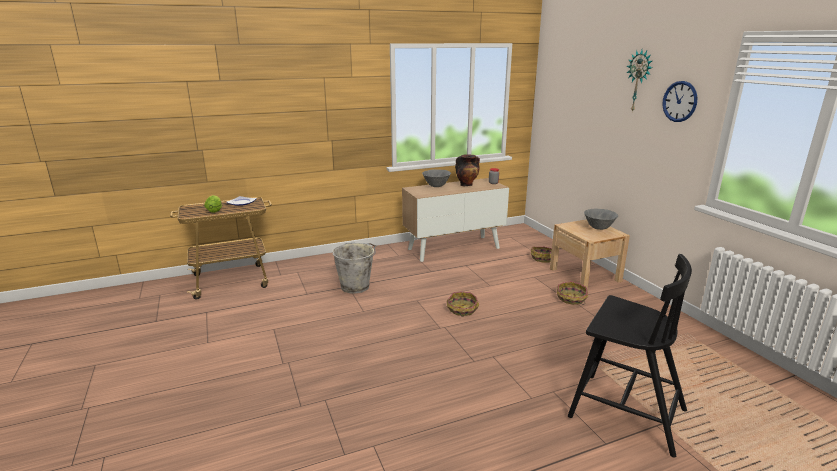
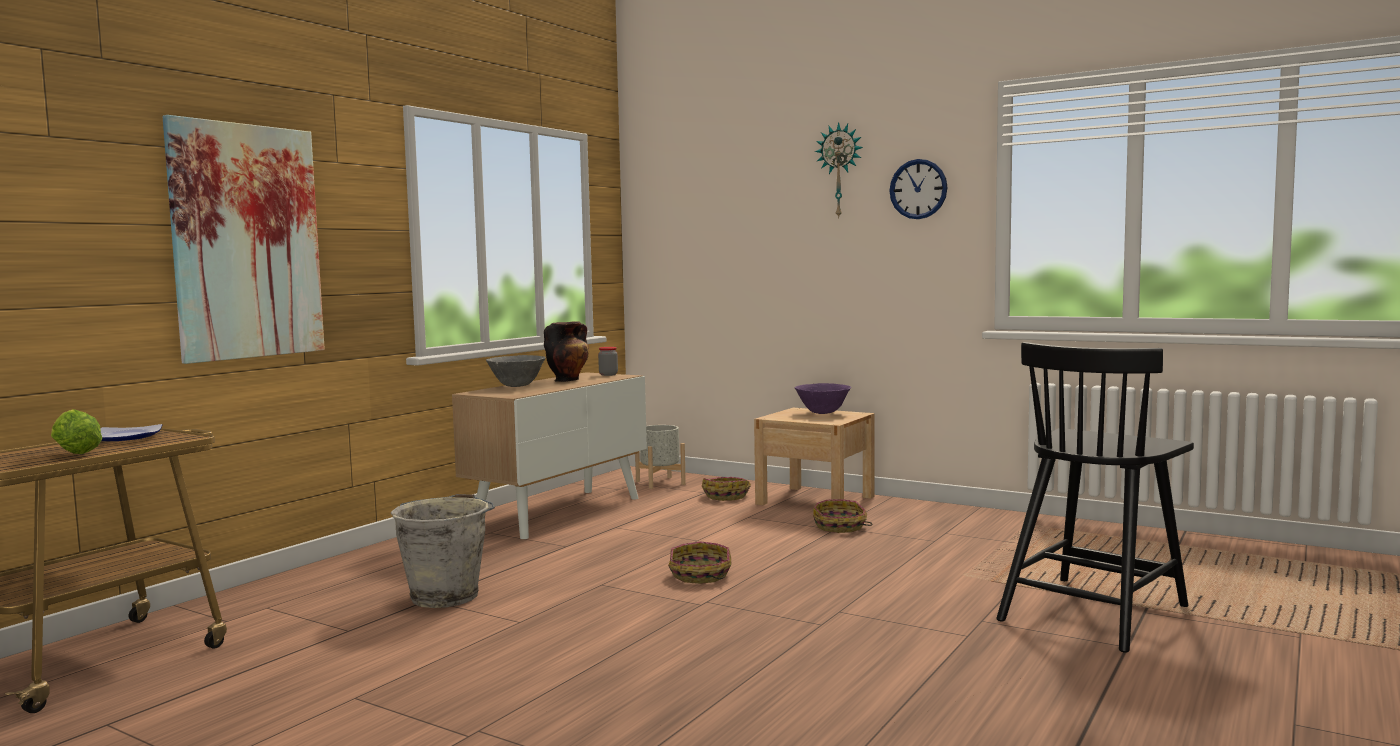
camera: 35 degrees left, 15 degrees down
black chair [568,254,692,458] -> black chair turned 135 degrees clockwise [996,342,1194,653]
grey bowl [584,209,618,230] -> purple bowl [794,383,851,414]
none -> picture [162,115,325,364]
none -> grey planter [635,425,686,489]

